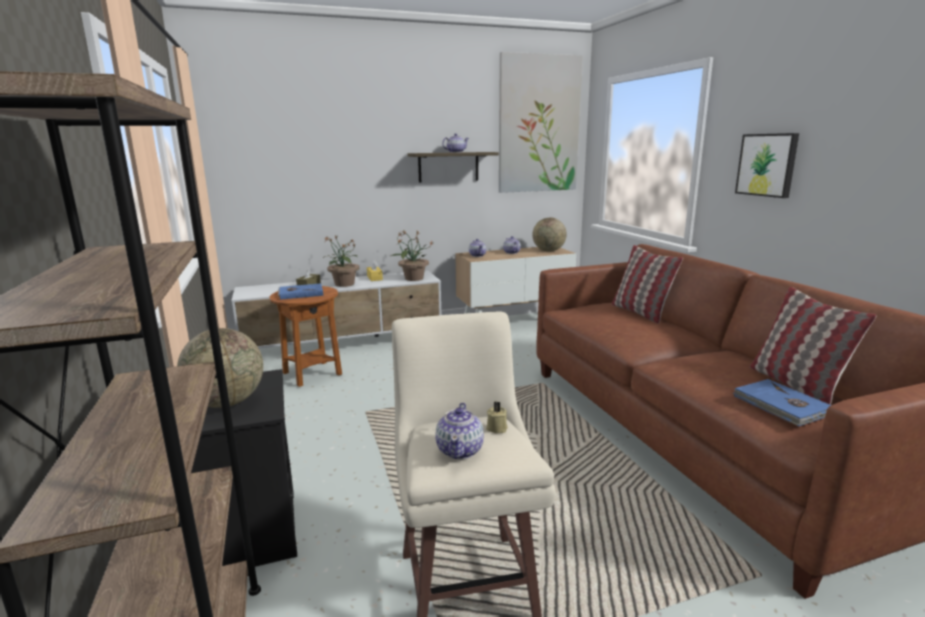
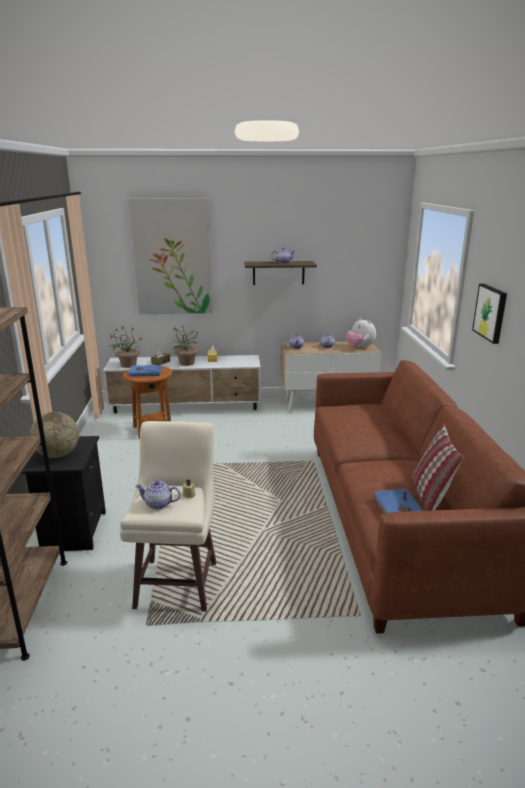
camera: 15 degrees right, 5 degrees up
potted plant [391,230,434,281] -> potted plant moved to [110,326,142,368]
teapot [435,403,484,459] -> teapot turned 75 degrees clockwise [135,480,180,509]
picture [499,52,583,193] -> picture moved to [129,198,212,314]
globe [532,217,567,252] -> plush toy [346,318,376,348]
pillow [611,245,683,324] -> none

